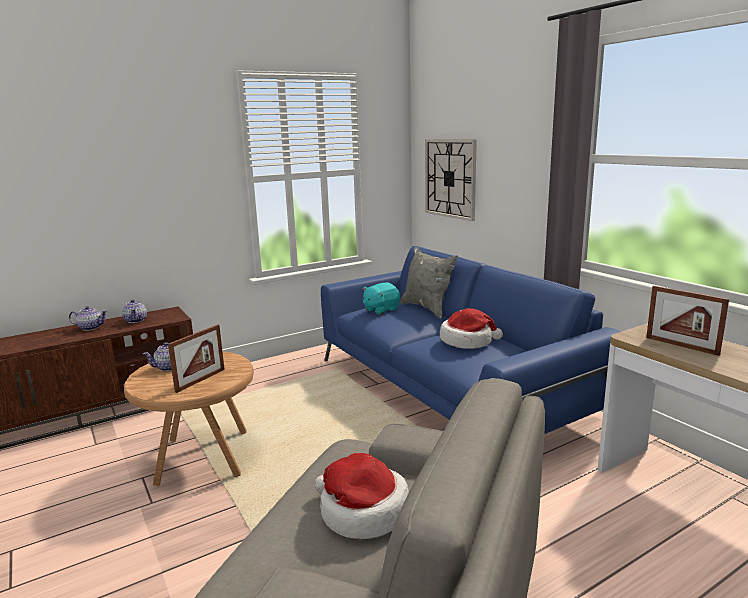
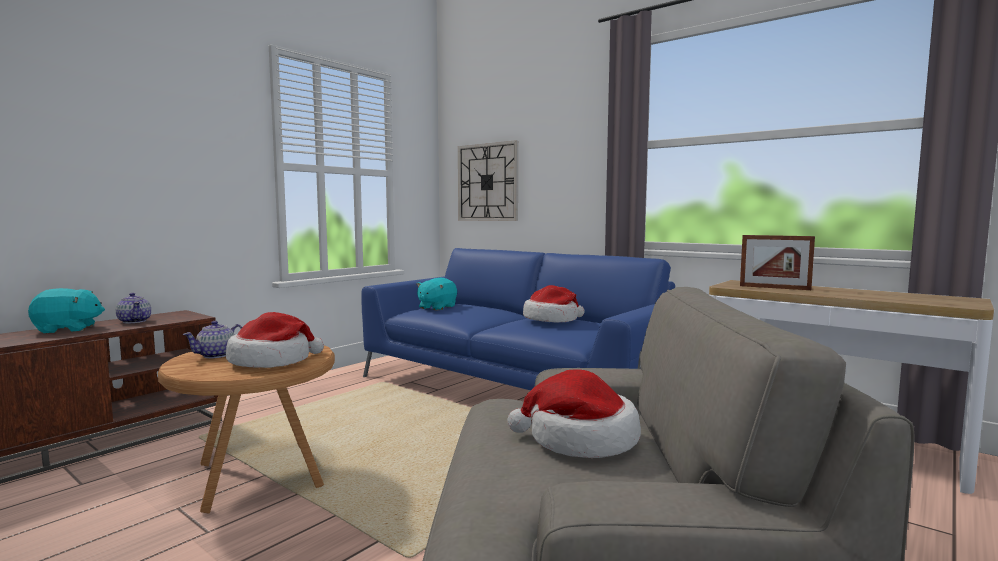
camera: 20 degrees left, 10 degrees down
teapot [69,306,107,331] -> turquoise plush toy [28,288,105,333]
picture frame [168,324,225,393] -> hat [226,312,324,368]
grey pillow [400,246,458,319] -> none

